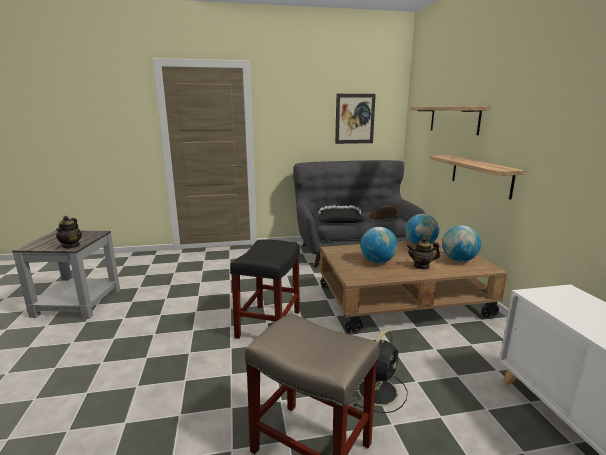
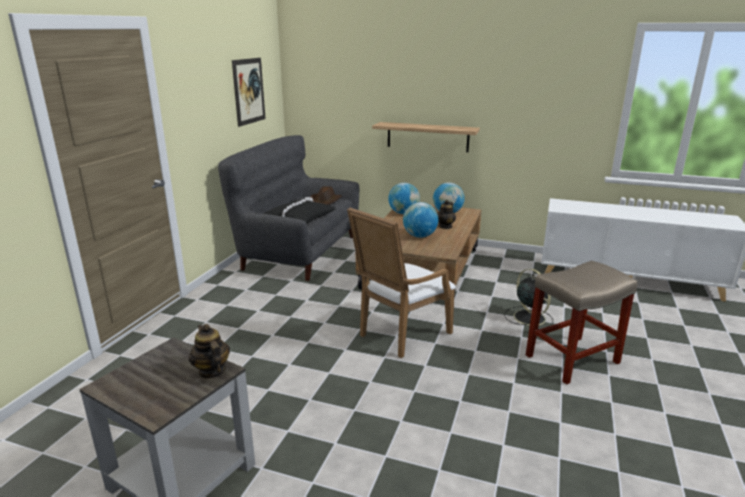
camera: 60 degrees left, 5 degrees up
teapot [56,216,82,248] -> teapot turned 150 degrees counterclockwise [189,324,230,379]
black stool [230,240,300,339] -> white armchair [347,207,456,358]
shelf [410,107,489,135] -> none

